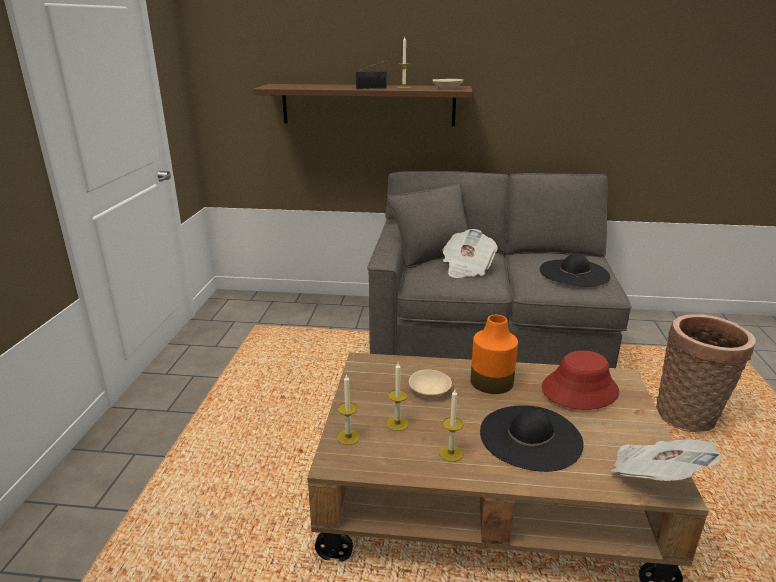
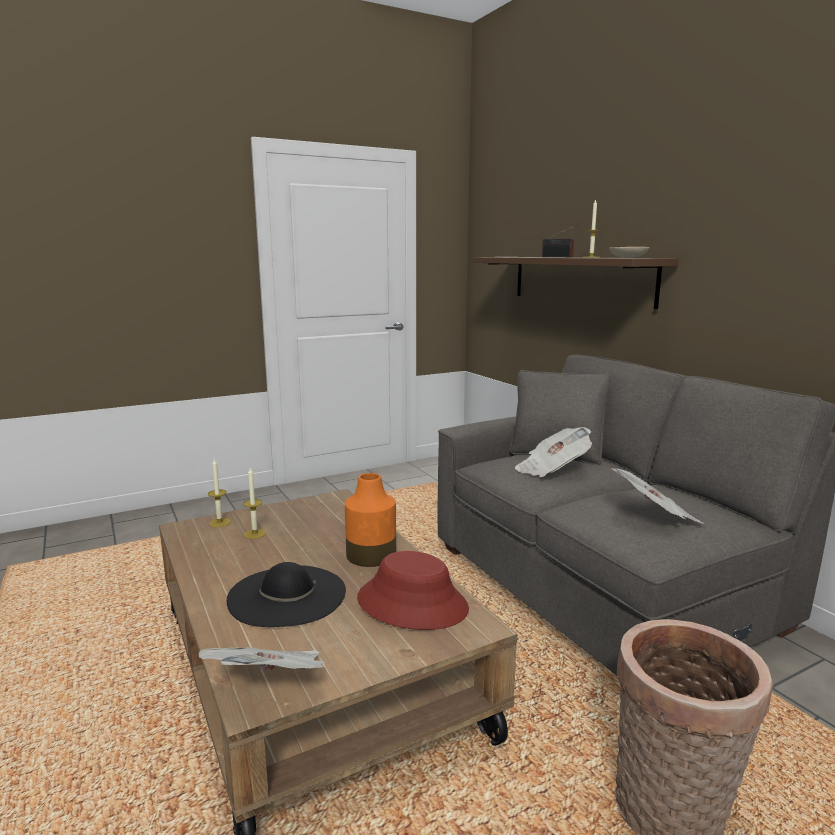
camera: 55 degrees right, 10 degrees down
beige bowl [409,369,452,398] -> none
candle [439,389,463,462] -> none
black hat [540,254,610,287] -> newspaper [611,468,703,523]

